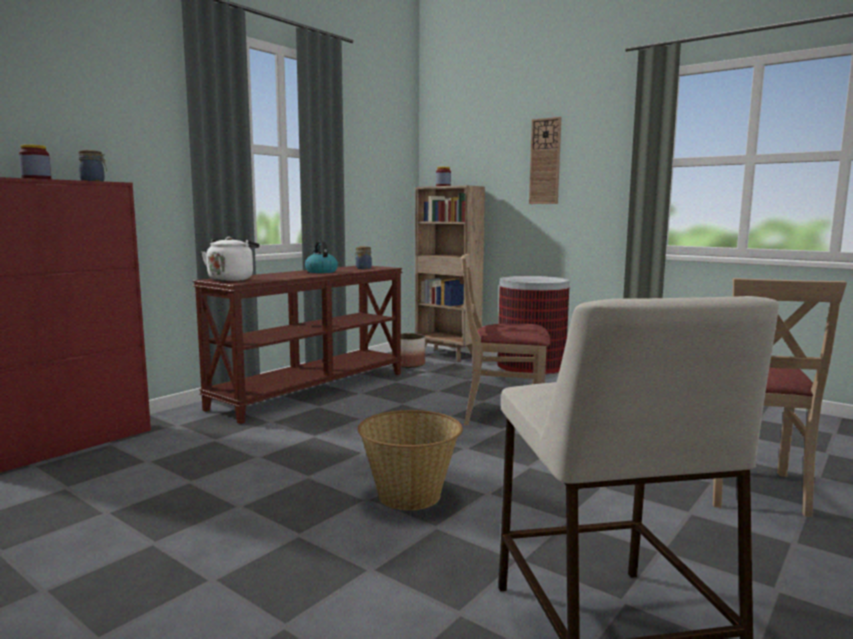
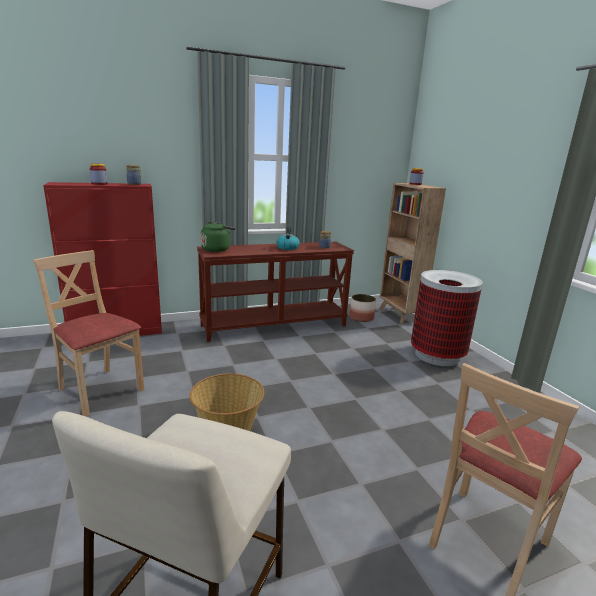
camera: 30 degrees right, 10 degrees up
white kettle [201,237,259,281] -> green kettle [201,222,236,252]
beige chair [461,254,550,426] -> beige chair moved to [33,250,144,416]
wall clock [529,117,561,204] -> none

